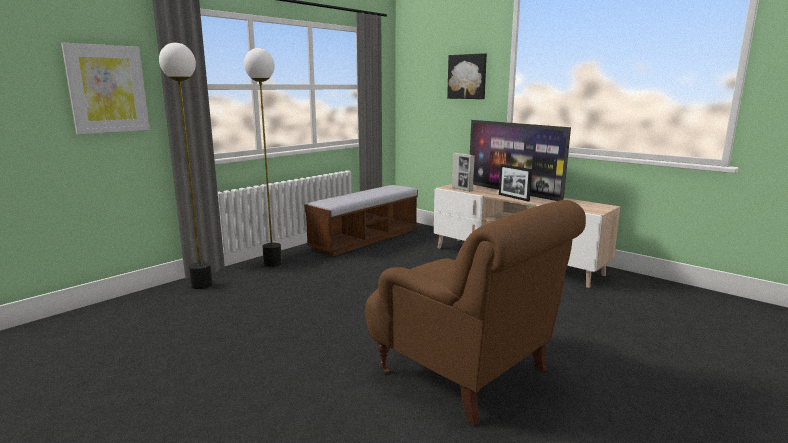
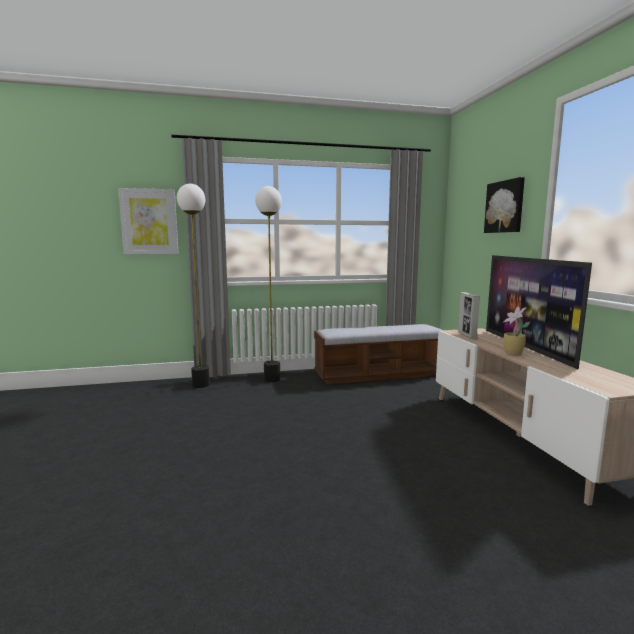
camera: 35 degrees right, 5 degrees down
brown armchair [365,200,586,426] -> none
picture frame [499,164,532,202] -> potted plant [503,306,530,355]

